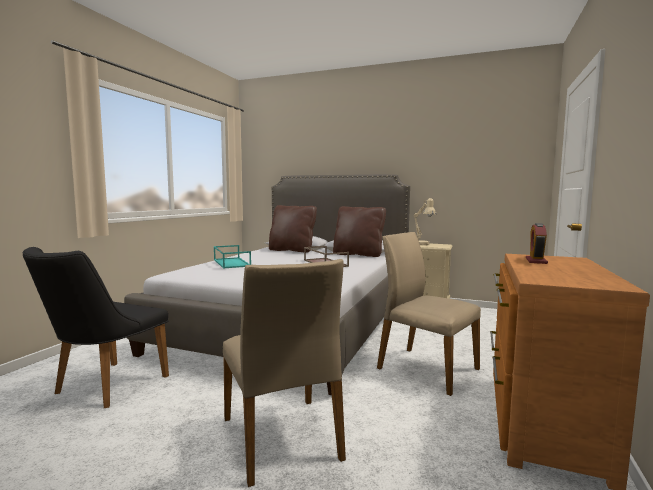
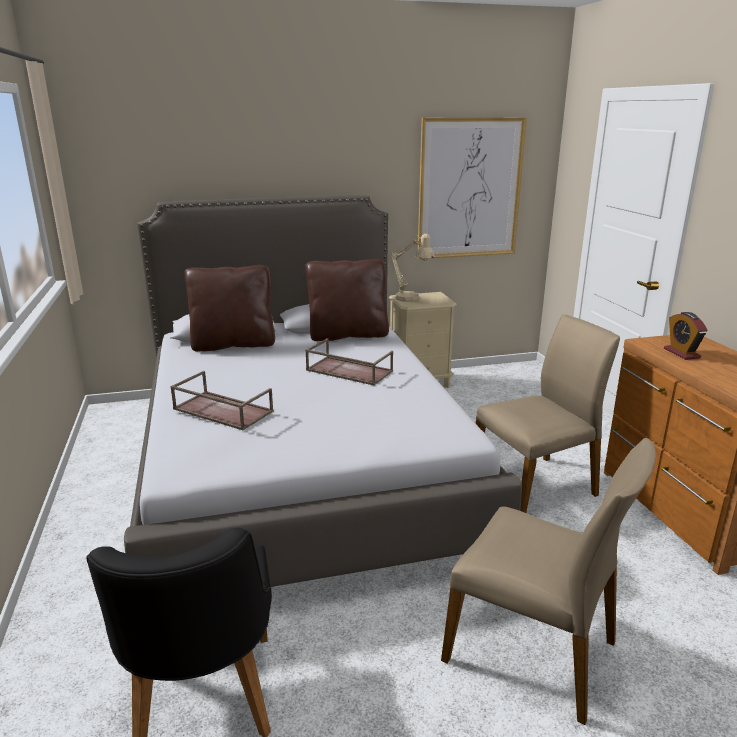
camera: 35 degrees left, 15 degrees up
turquoise tray [214,245,251,269] -> brown tray [170,371,274,431]
beige chair [377,232,481,396] -> beige chair turned 150 degrees clockwise [476,315,620,513]
none -> picture [417,117,527,259]

